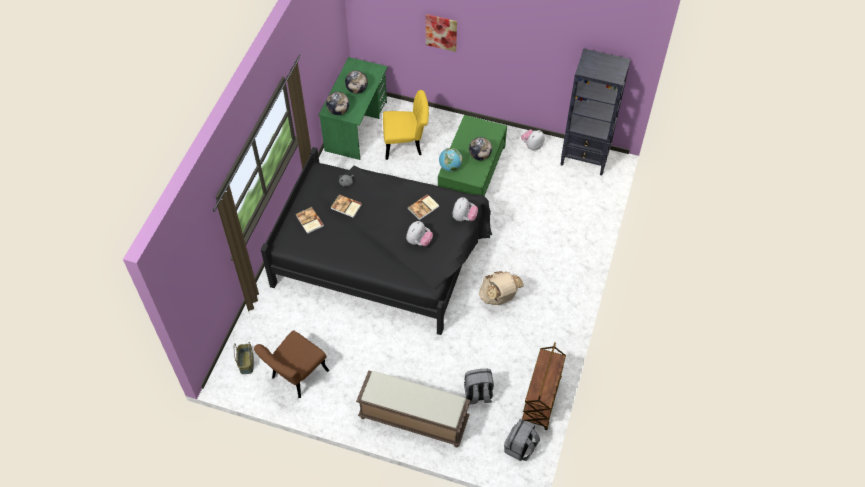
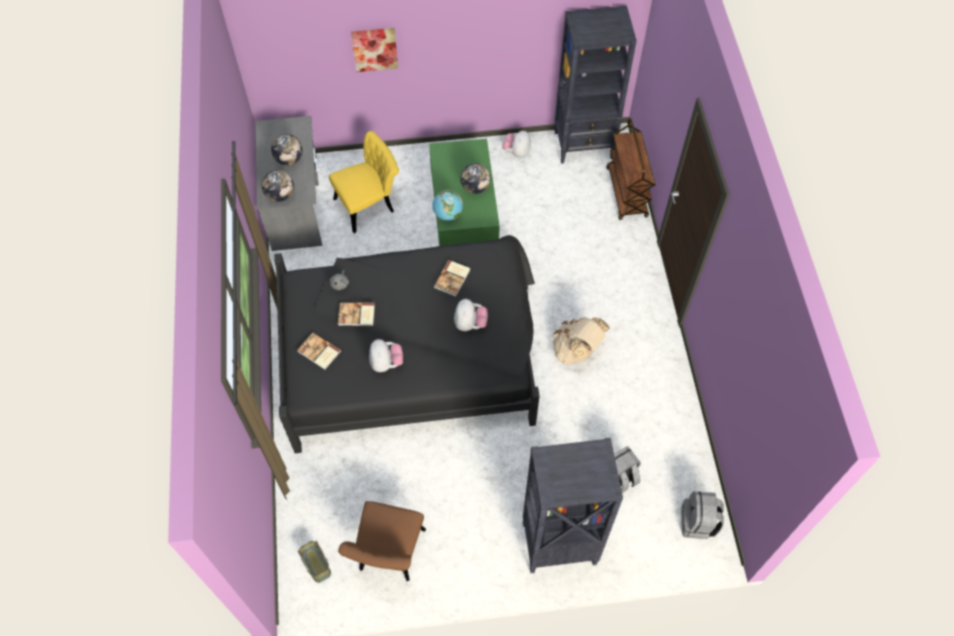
camera: 25 degrees left, 5 degrees up
green desk [319,57,388,160] -> grey desk [255,116,322,251]
brown bench [356,371,471,447] -> black bookcase [523,438,623,573]
plush toy [453,197,478,221] -> plush toy moved to [369,339,403,372]
brown cart [522,342,566,430] -> brown cart moved to [606,118,655,220]

